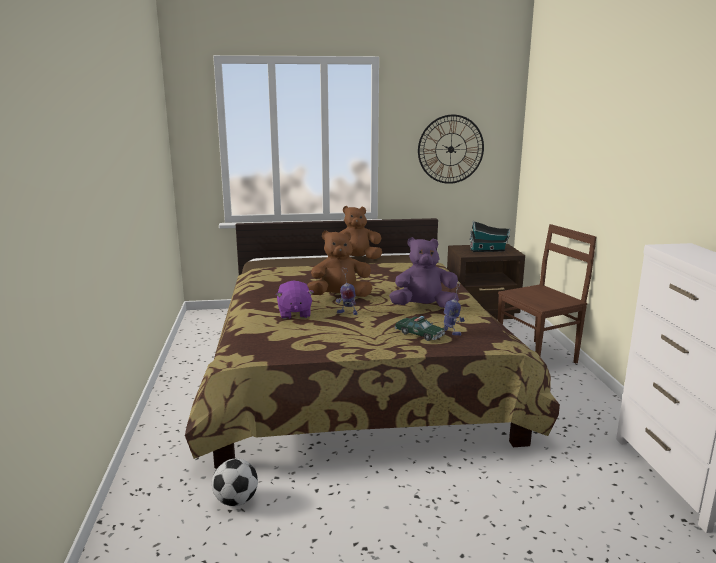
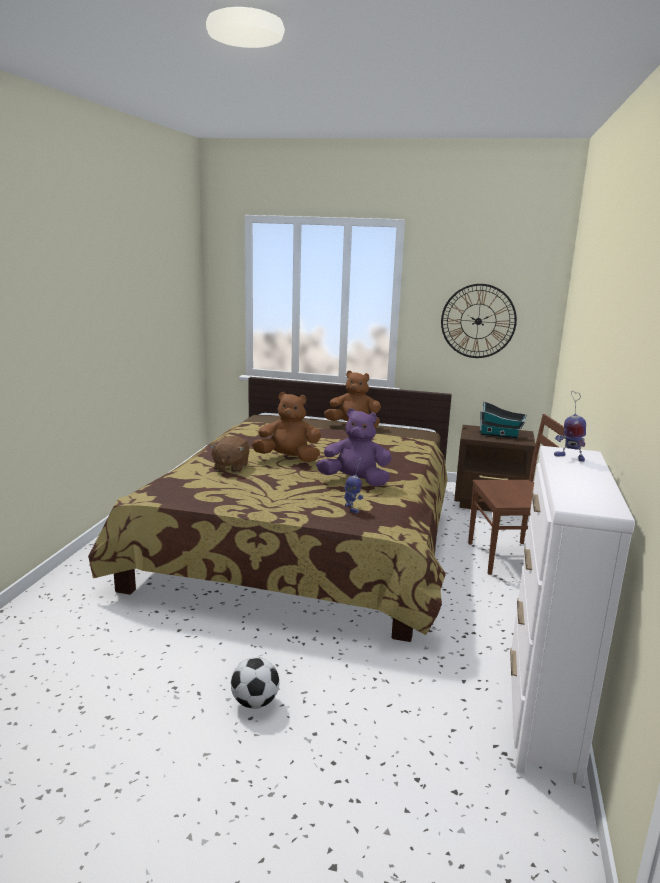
camera: 20 degrees right, 0 degrees up
football [212,459,258,506] -> football moved to [231,657,279,709]
purple plush toy [276,281,314,319] -> brown plush toy [210,436,250,473]
toy robot [336,267,357,315] -> toy robot moved to [554,391,586,462]
toy car [395,316,445,341] -> none

